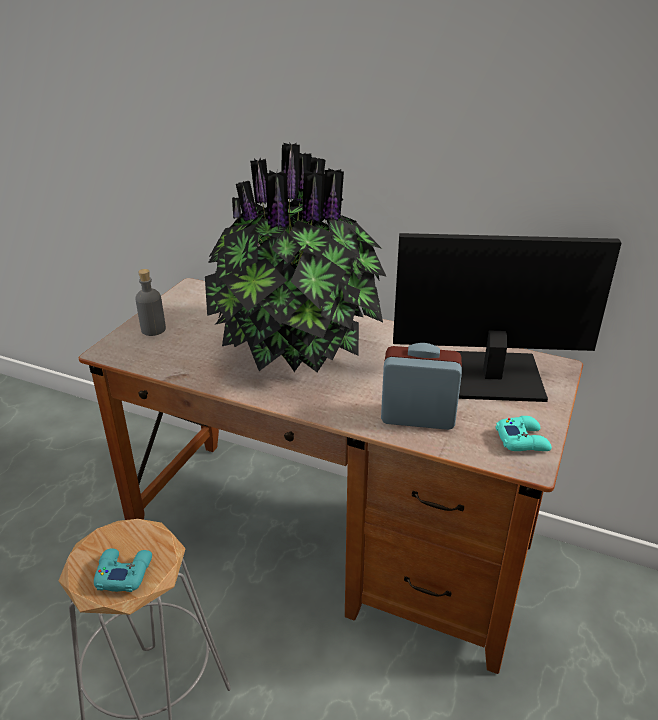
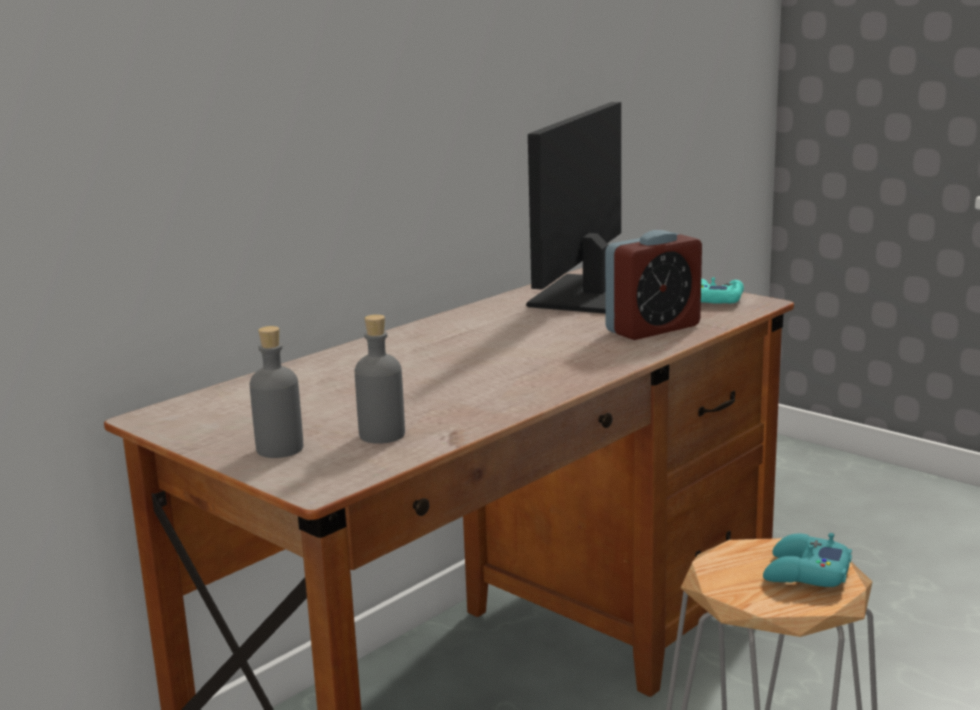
camera: 70 degrees left, 15 degrees down
potted plant [205,143,386,372] -> none
alarm clock [381,343,462,430] -> alarm clock turned 150 degrees counterclockwise [605,230,702,340]
none -> grey bottle [355,314,405,444]

